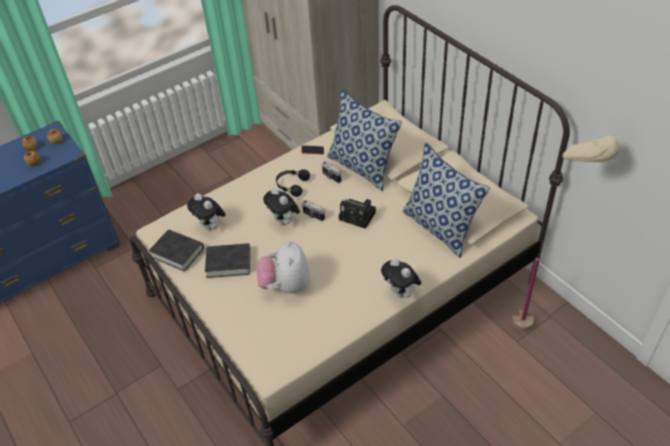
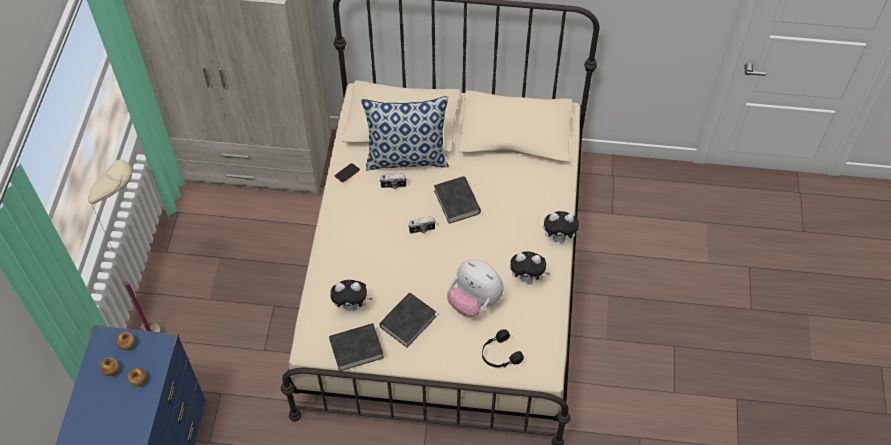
camera: 50 degrees left, 10 degrees up
plush toy [263,187,300,225] -> plush toy moved to [510,251,550,283]
black headphones [276,170,310,197] -> black headphones moved to [482,329,524,368]
camera [339,199,376,229] -> black book [434,176,481,224]
pillow [402,143,490,258] -> none
beige floor lamp [512,136,620,330] -> beige floor lamp moved to [88,159,161,332]

